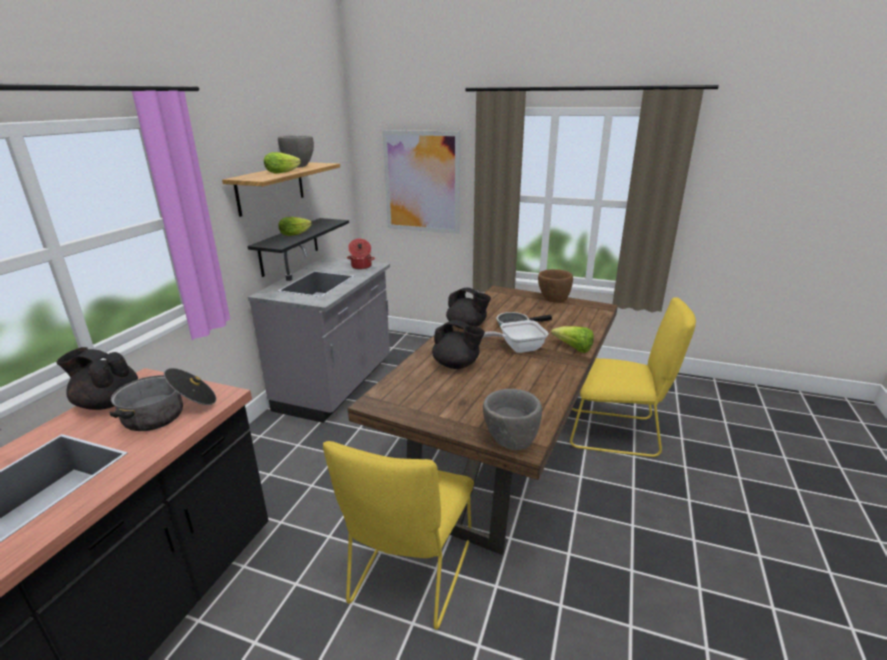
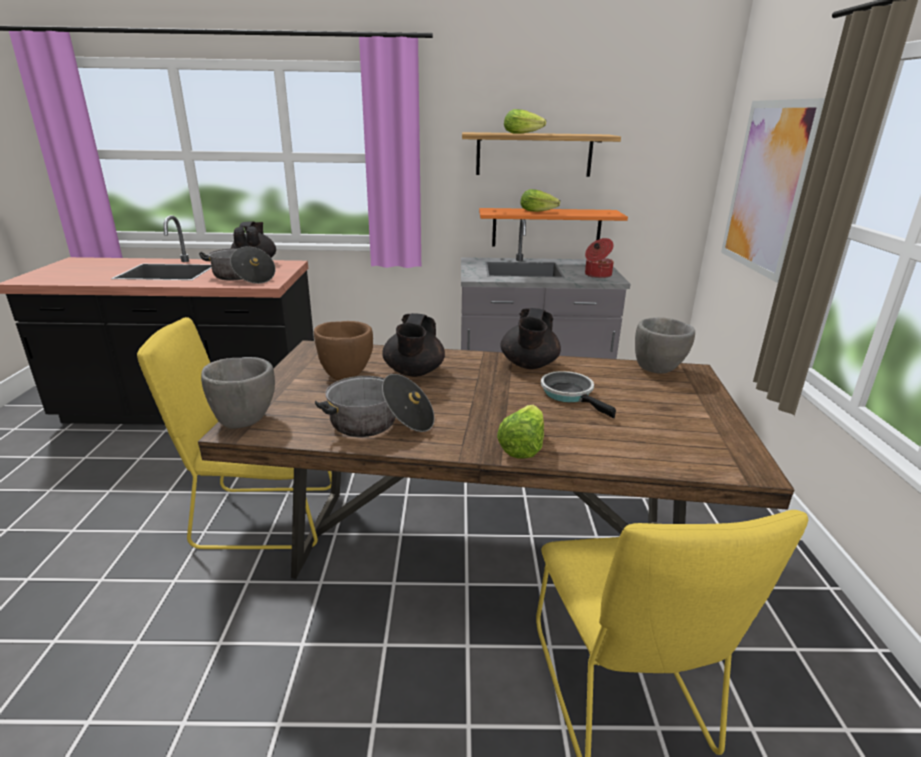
camera: 70 degrees right, 0 degrees up
black shelf [248,218,349,277] -> orange shelf [479,208,628,247]
grey bowl [278,135,314,168] -> grey bowl moved to [635,317,695,374]
frying pan [483,320,549,353] -> none
brown bowl [538,269,573,303] -> brown bowl moved to [314,321,373,380]
none -> cooking pot [315,374,435,437]

